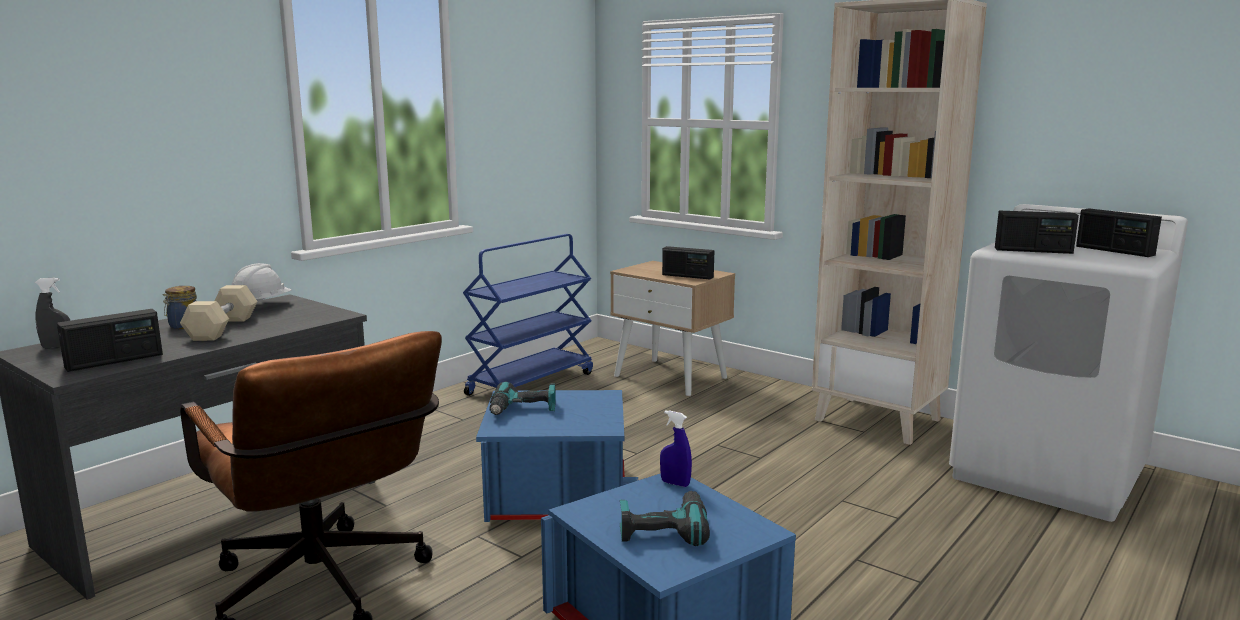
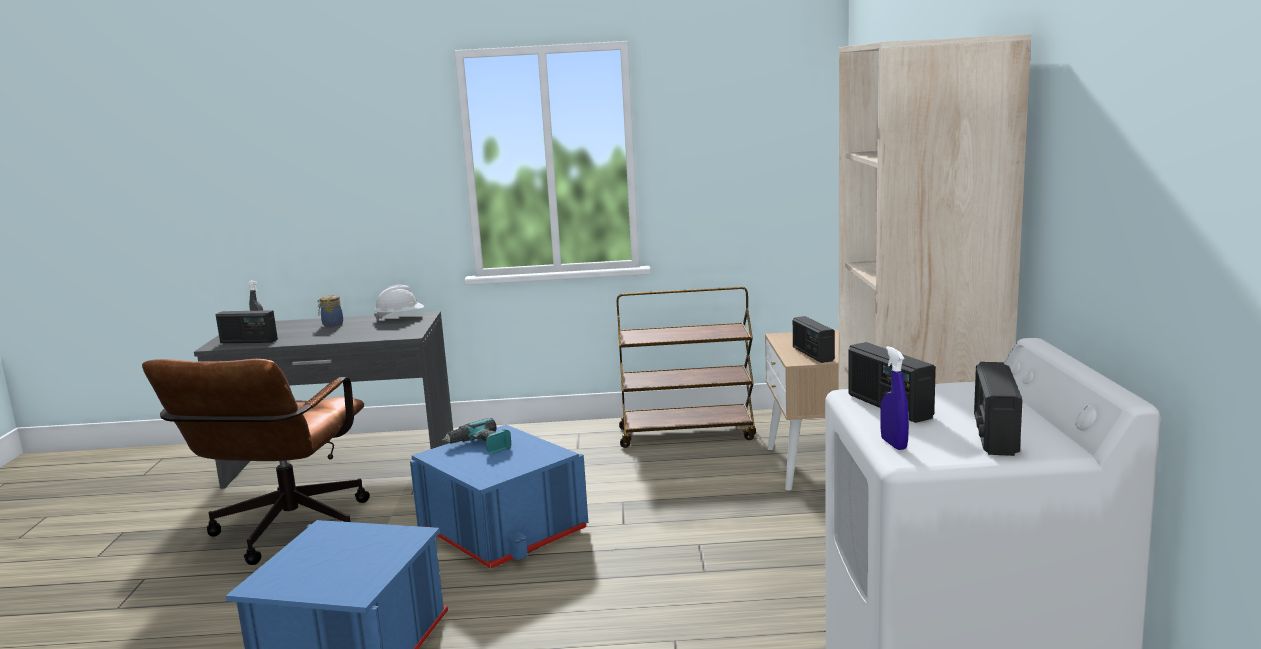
camera: 50 degrees right, 0 degrees up
beige dumbbell [180,285,258,341] -> none
blue cart [463,234,593,396] -> brown cart [617,286,756,448]
power drill [620,491,710,546] -> none
blue spray bottle [660,410,692,487] -> blue spray bottle moved to [881,346,909,450]

